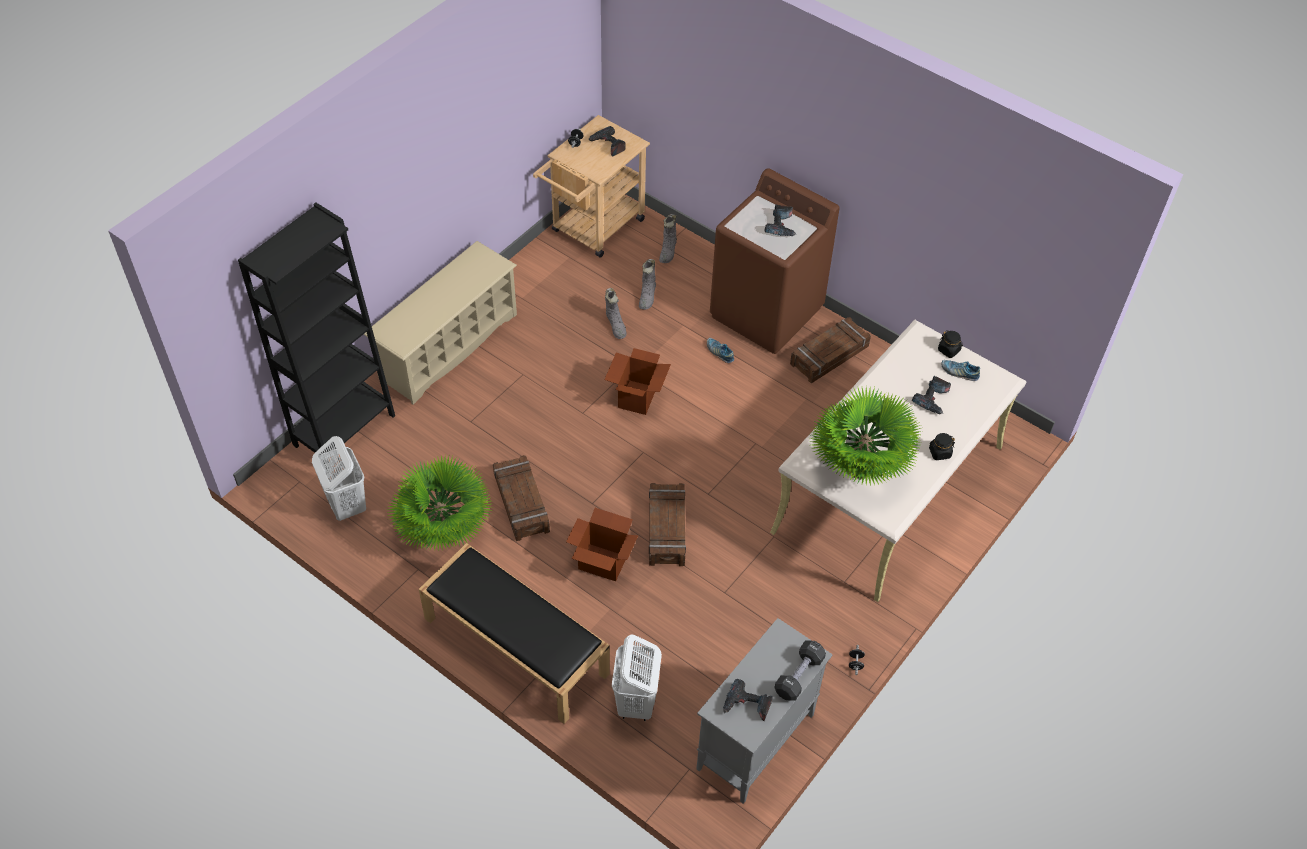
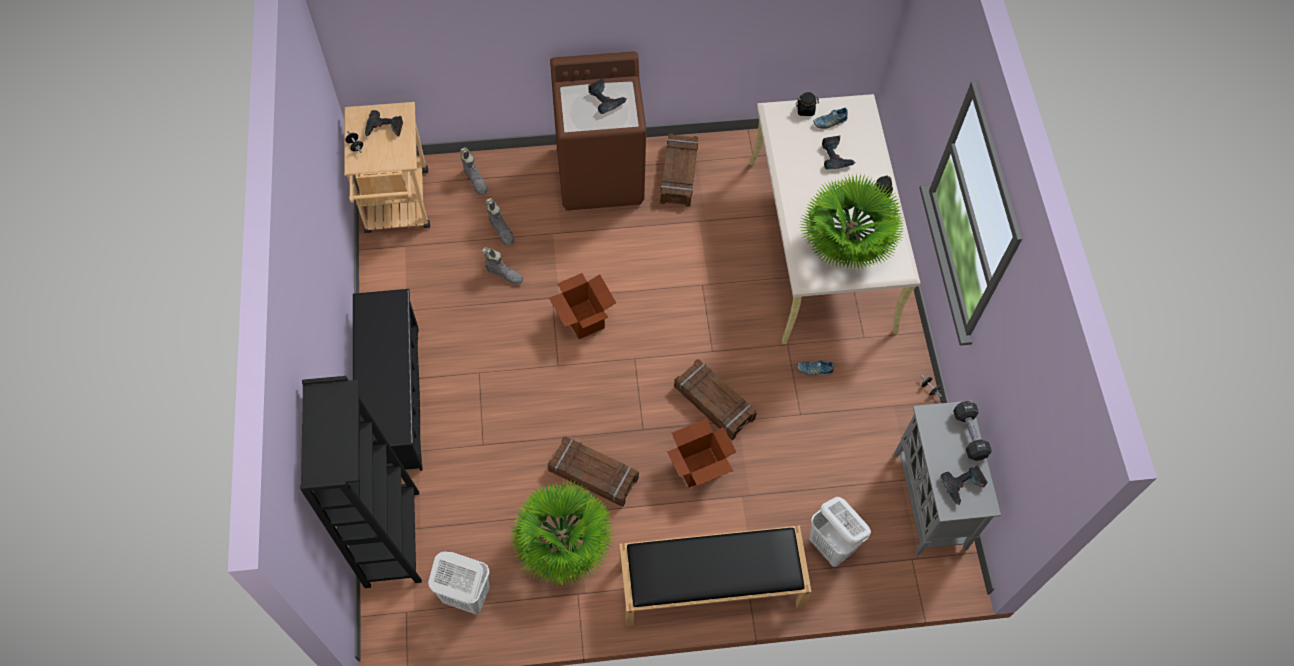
camera: 45 degrees left, 10 degrees up
beige shoe rack [364,241,517,405] -> black shoe rack [353,289,423,471]
shoe [707,338,734,363] -> shoe moved to [797,361,834,375]

